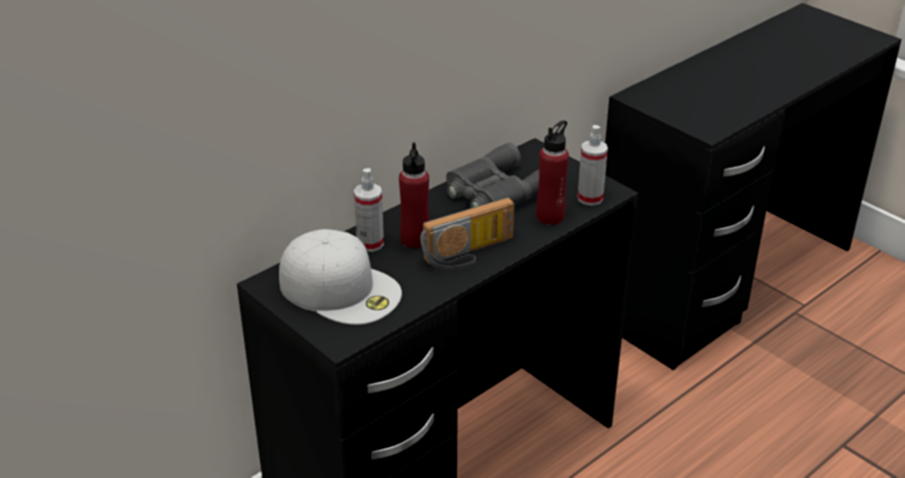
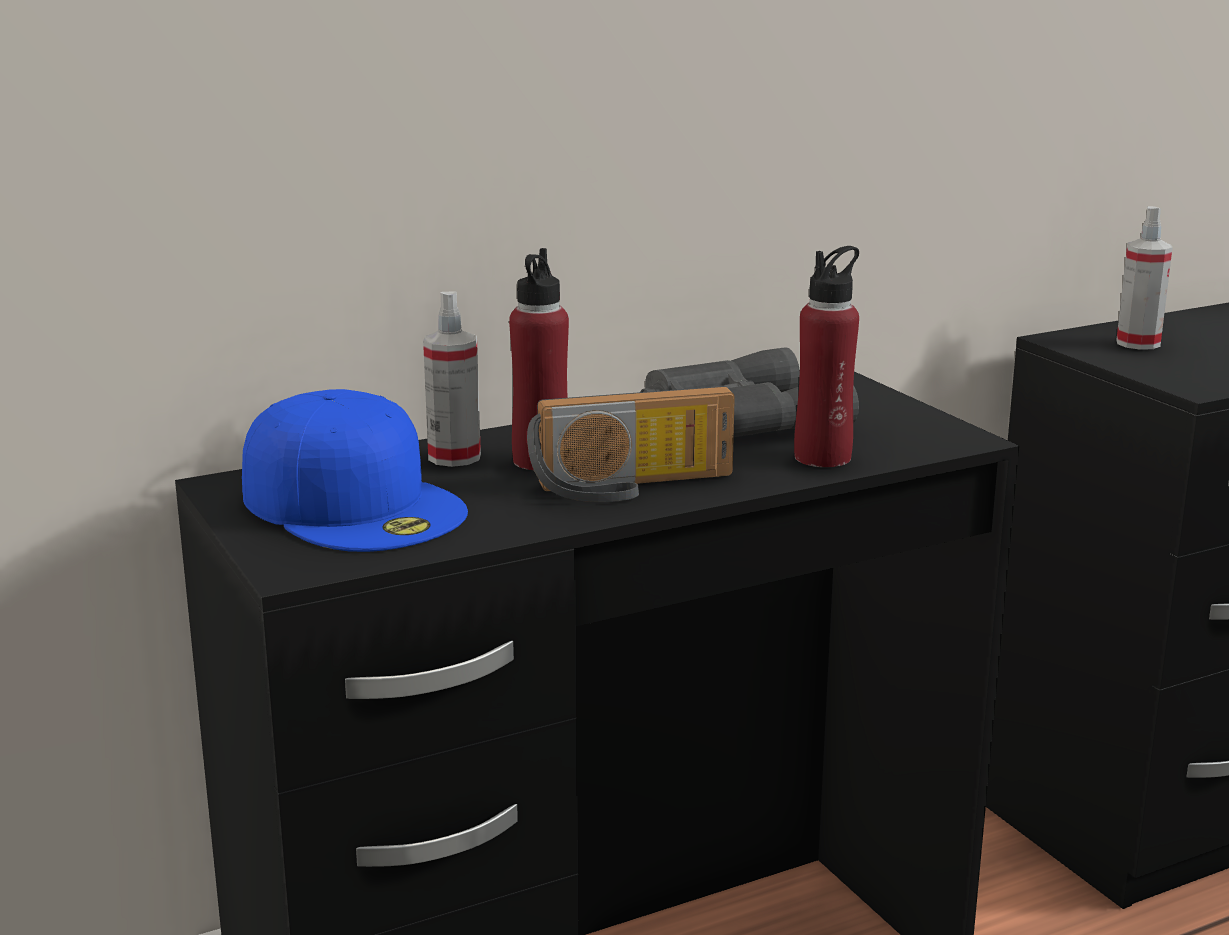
camera: 15 degrees right, 15 degrees down
white cap [279,229,402,325] -> blue cap [242,389,468,552]
spray bottle [577,125,608,206] -> spray bottle moved to [1116,206,1173,350]

